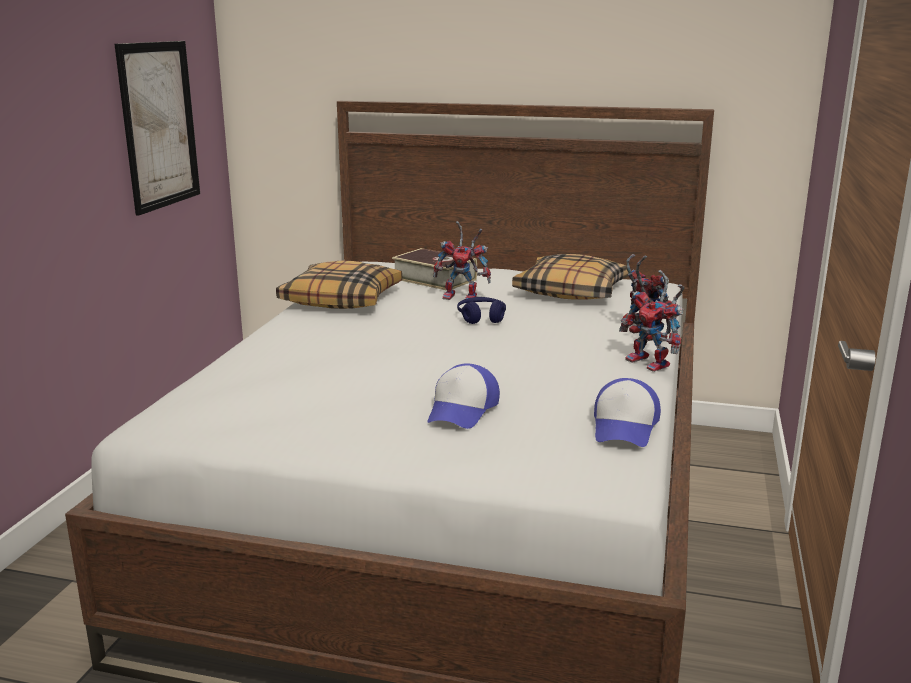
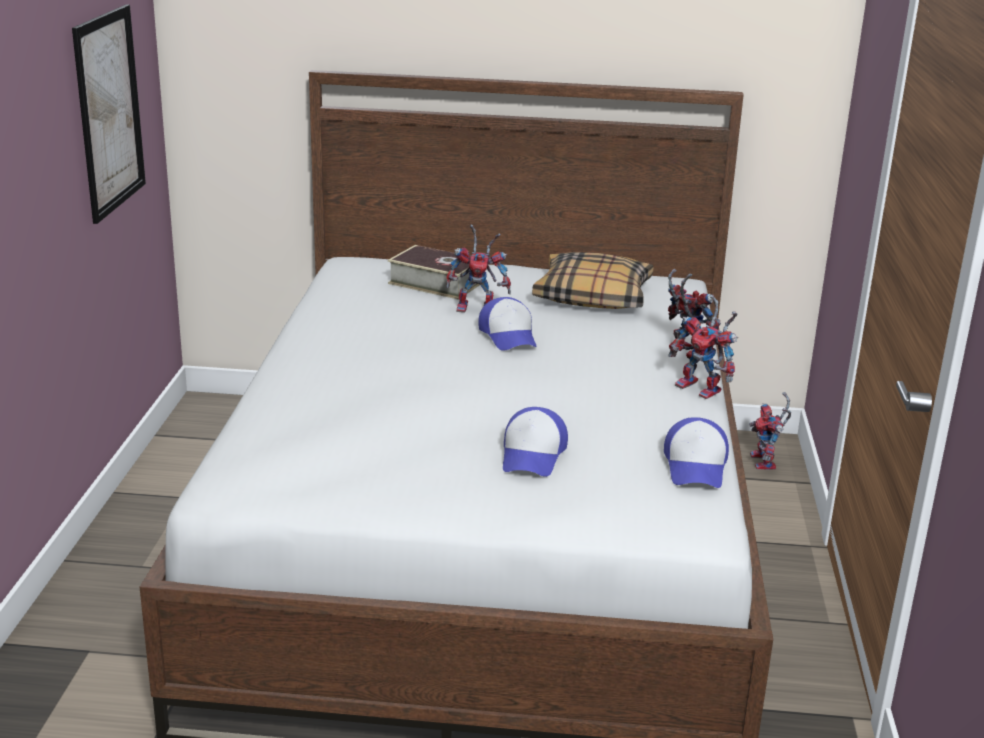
camera: 10 degrees left, 5 degrees up
pillow [276,261,402,309] -> none
blue headphones [457,297,506,324] -> cap [478,297,537,351]
none -> toy robot [749,392,791,470]

